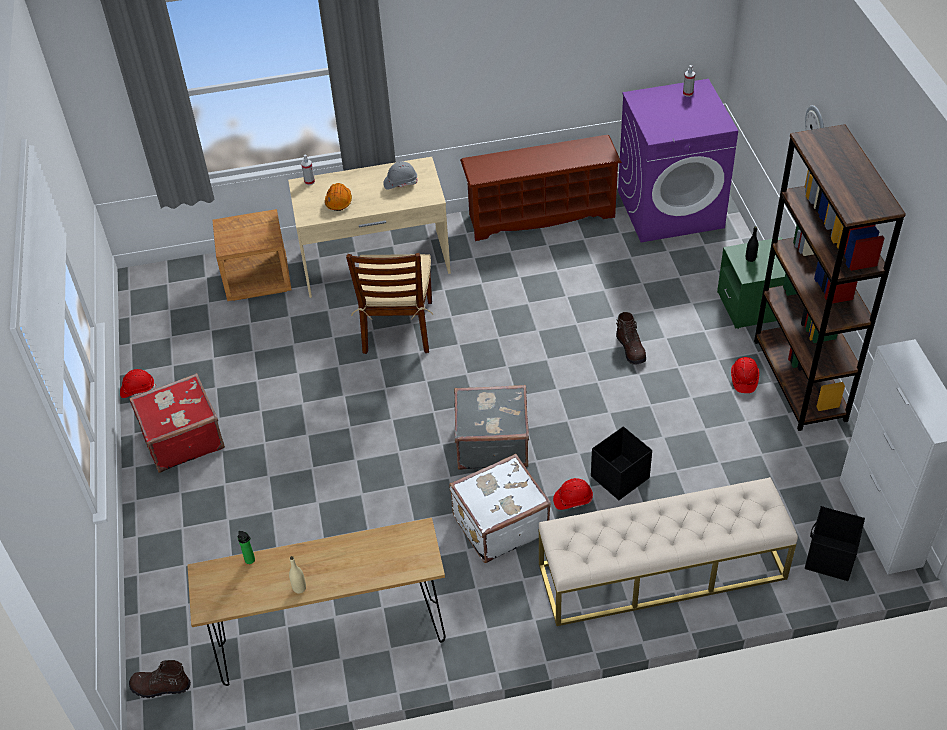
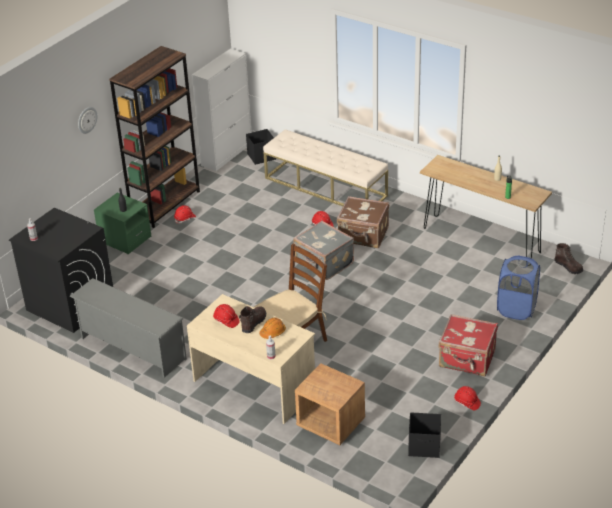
camera: 135 degrees left, 10 degrees down
grey hard hat [383,161,418,190] -> red hard hat [213,304,240,328]
white suitcase [449,454,551,563] -> brown suitcase [337,196,389,248]
brown shoe rack [460,135,622,241] -> grey shoe rack [70,278,187,378]
black storage box [591,426,652,500] -> black storage box moved to [408,412,441,458]
brown boot [616,312,646,365] -> brown boot moved to [239,306,266,333]
purple washing machine [618,79,738,242] -> black washing machine [9,208,113,333]
none -> blue laundry basket [497,256,540,320]

